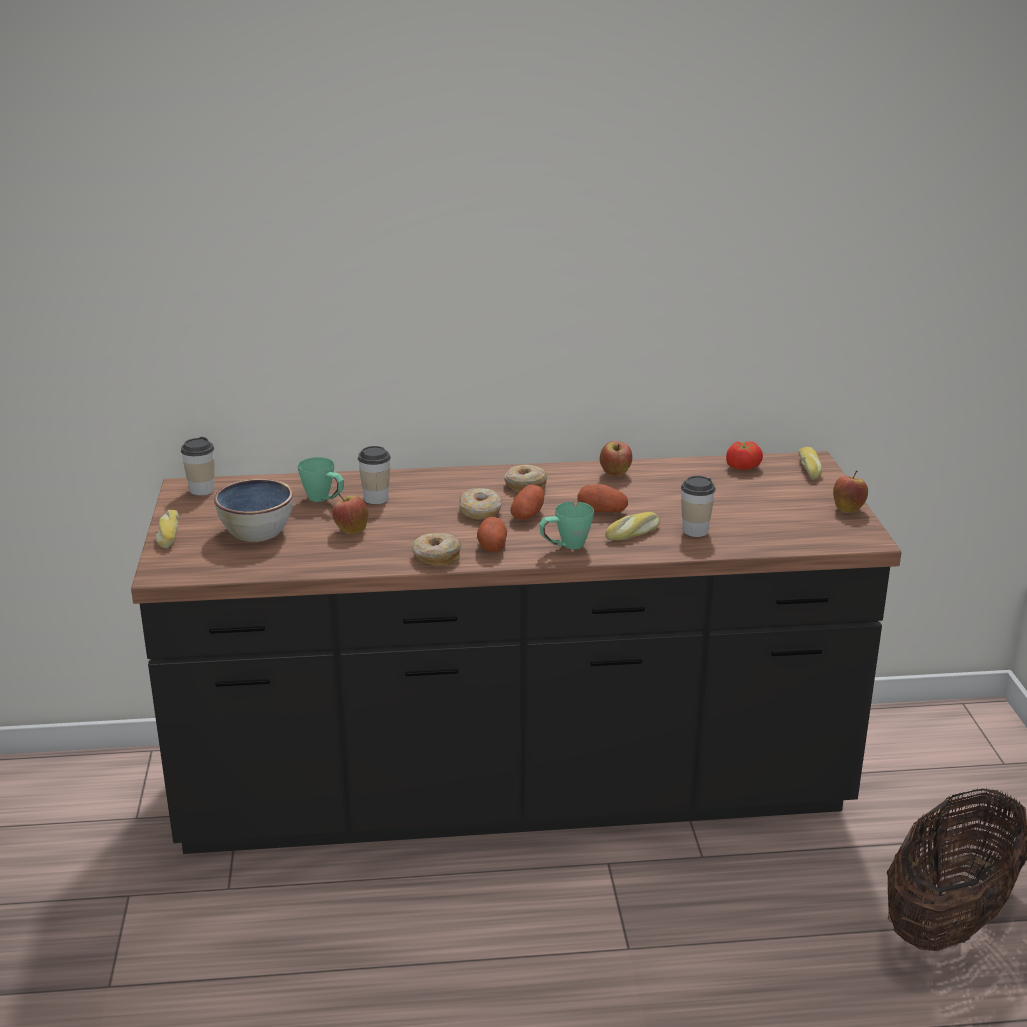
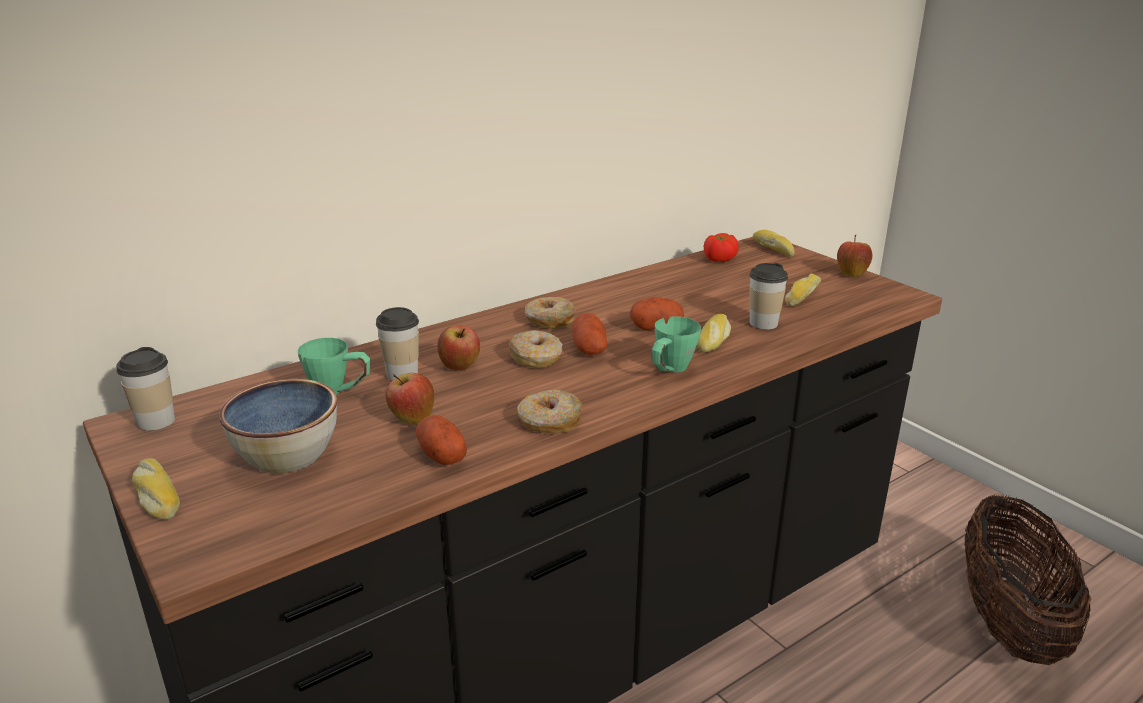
camera: 30 degrees left, 0 degrees up
potato [477,517,507,552] -> potato moved to [416,415,467,465]
apple [600,441,632,476] -> apple moved to [437,326,480,371]
none -> bread [785,273,821,306]

